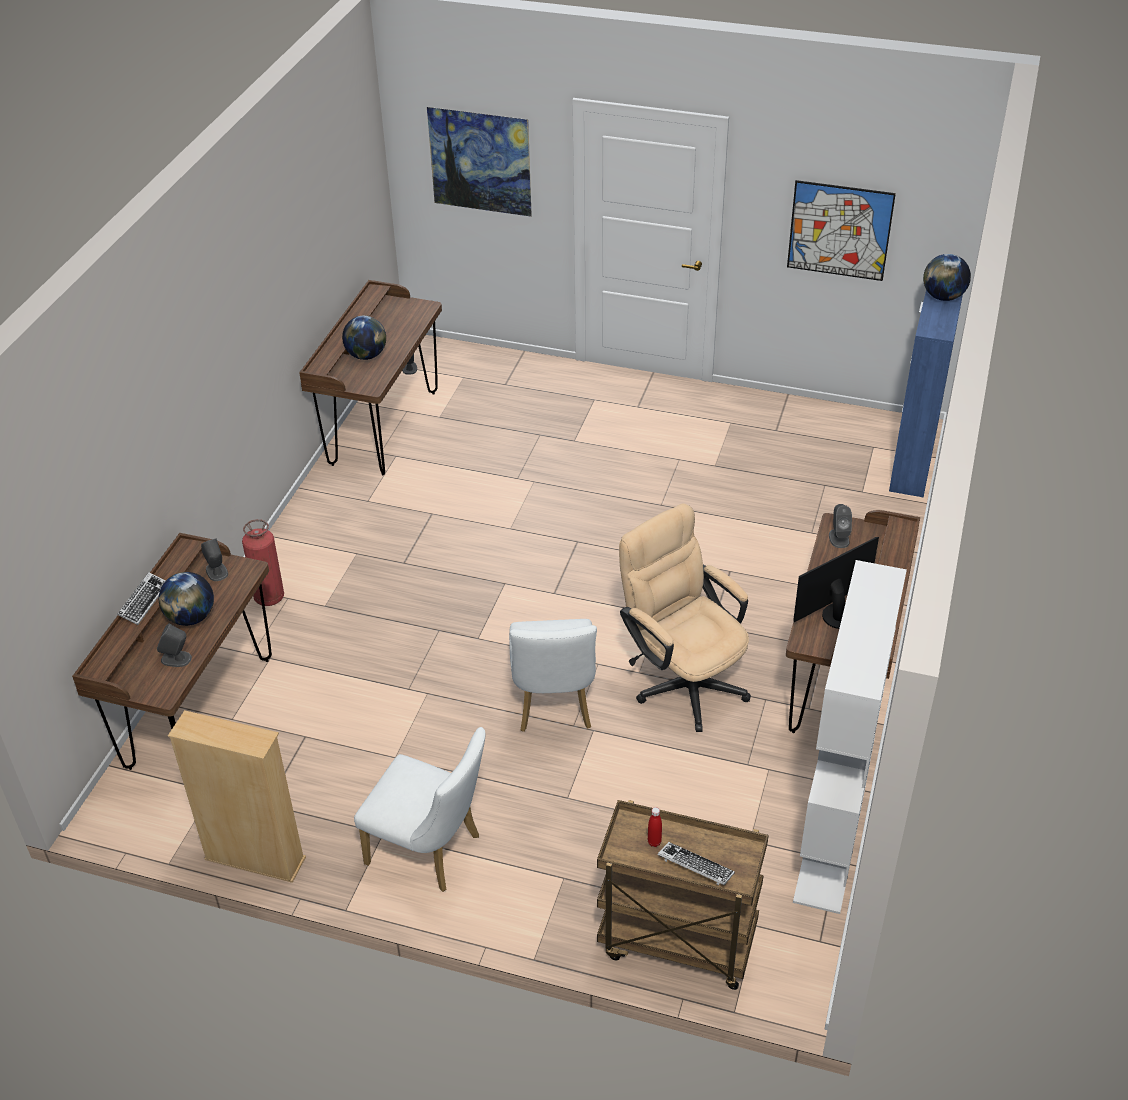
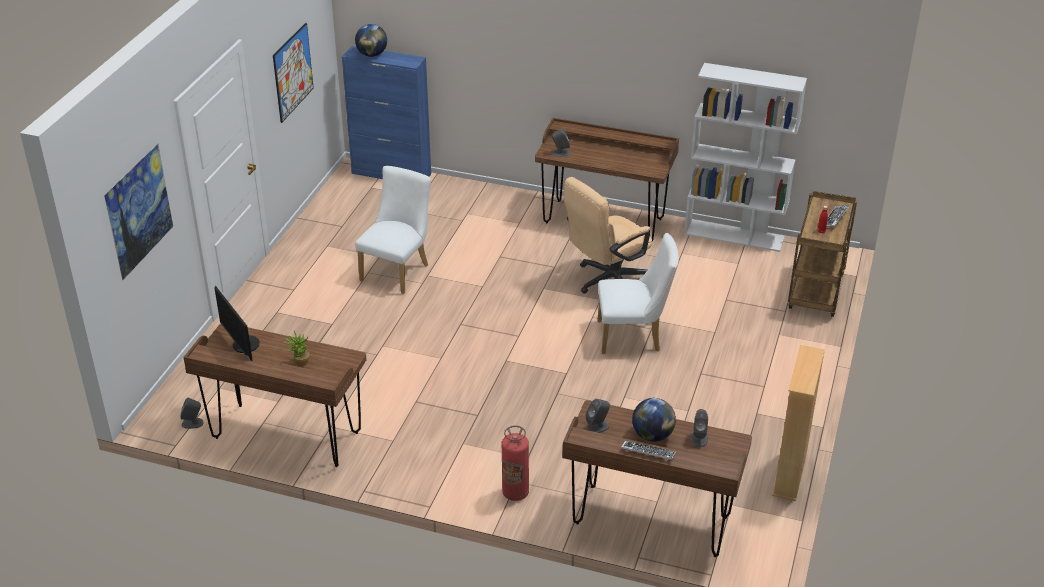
camera: 90 degrees left, 5 degrees down
globe [342,316,386,360] -> potted plant [283,331,309,366]
white chair [354,727,485,892] -> white chair moved to [355,166,431,294]
monitor [793,537,879,629] -> monitor moved to [214,286,260,361]

